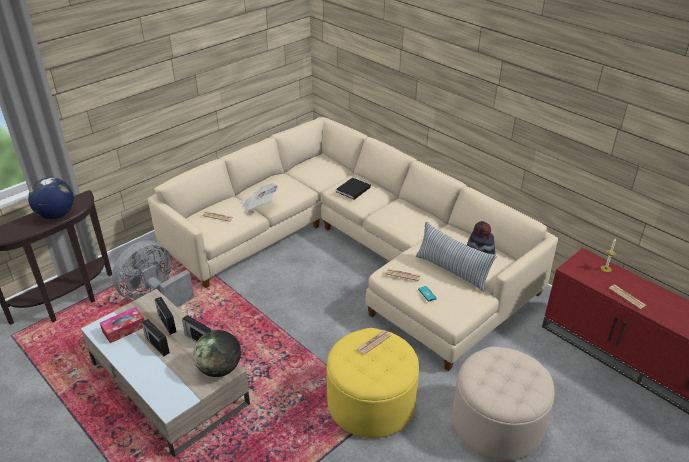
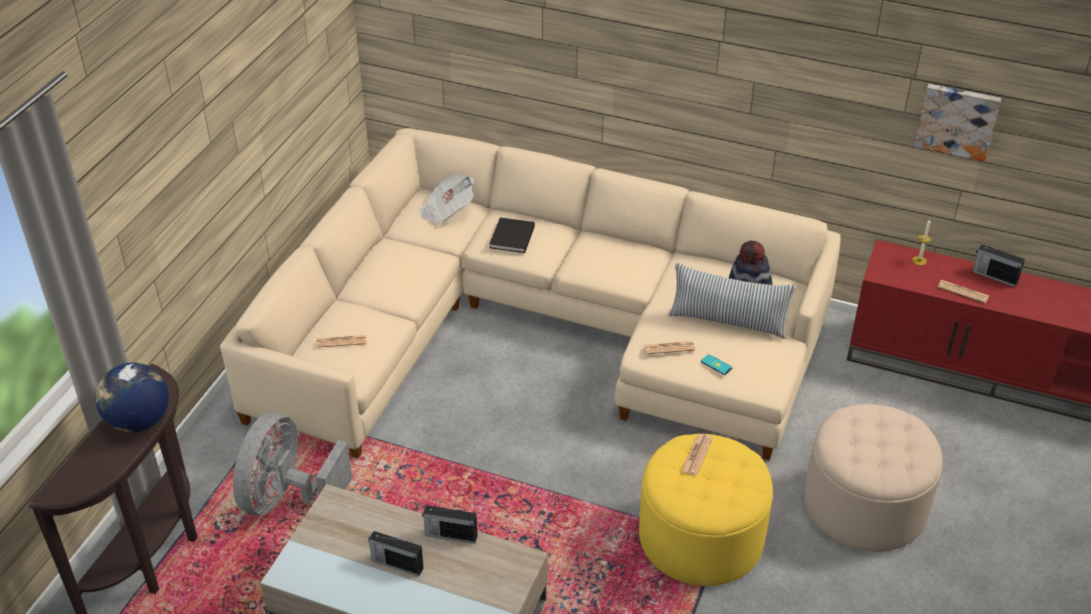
camera: 25 degrees left, 5 degrees up
tissue box [100,307,145,343] -> none
radio [155,297,176,335] -> radio moved to [972,244,1025,287]
globe [193,330,241,377] -> none
newspaper [242,183,278,212] -> newspaper moved to [418,174,474,225]
none -> picture [914,84,1001,161]

